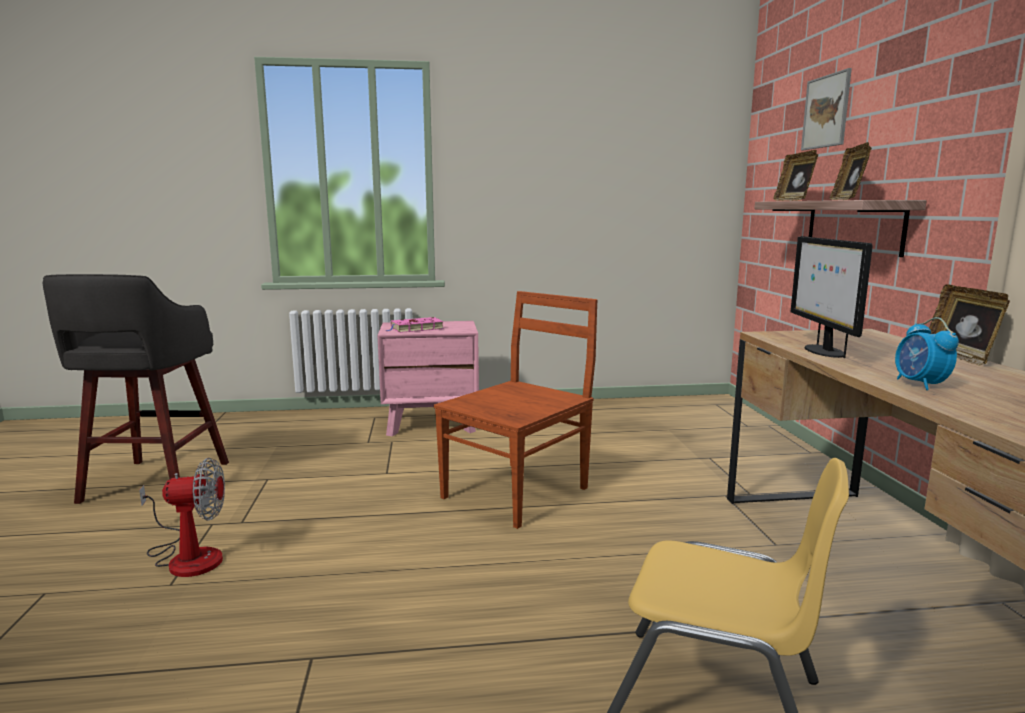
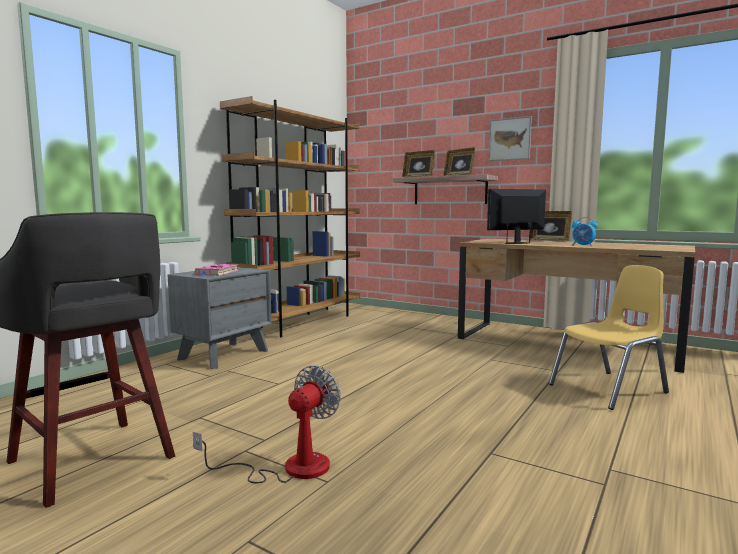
camera: 50 degrees left, 5 degrees down
pink nightstand [377,321,479,437] -> grey nightstand [167,267,272,369]
brown chair [434,291,598,529] -> none
monitor [791,236,873,358] -> monitor turned 120 degrees clockwise [487,189,546,244]
picture [801,68,852,150] -> picture moved to [489,116,532,161]
none -> brown bookcase [220,96,360,337]

